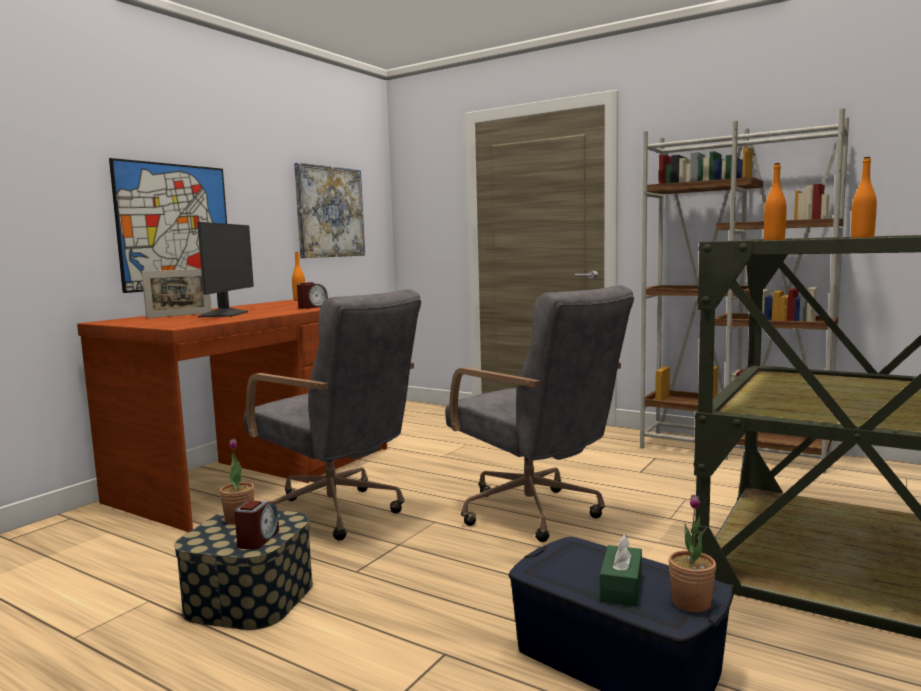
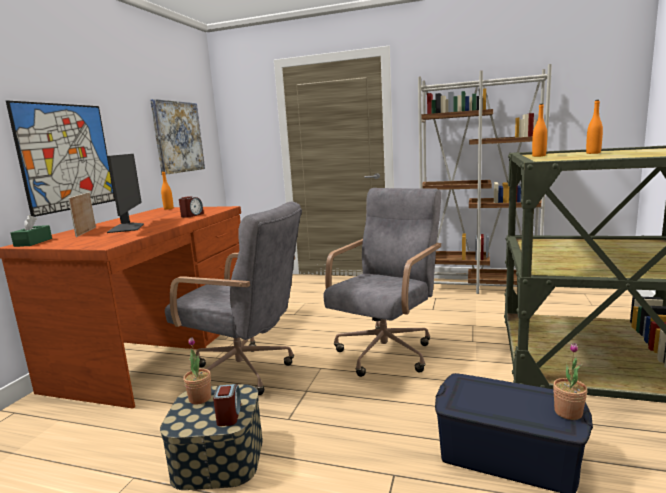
camera: 15 degrees left, 5 degrees up
picture frame [142,269,212,318] -> picture frame turned 135 degrees clockwise [68,192,96,237]
grey office chair [445,285,634,542] -> grey office chair turned 90 degrees counterclockwise [323,188,441,377]
green tissue box [600,534,642,607] -> green tissue box moved to [10,215,52,247]

